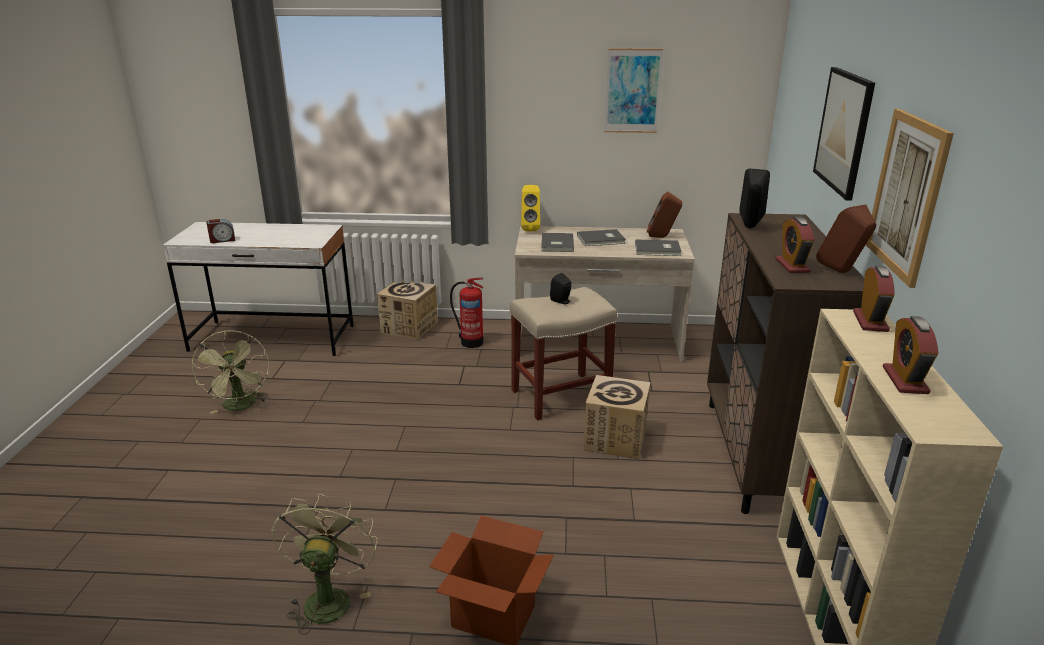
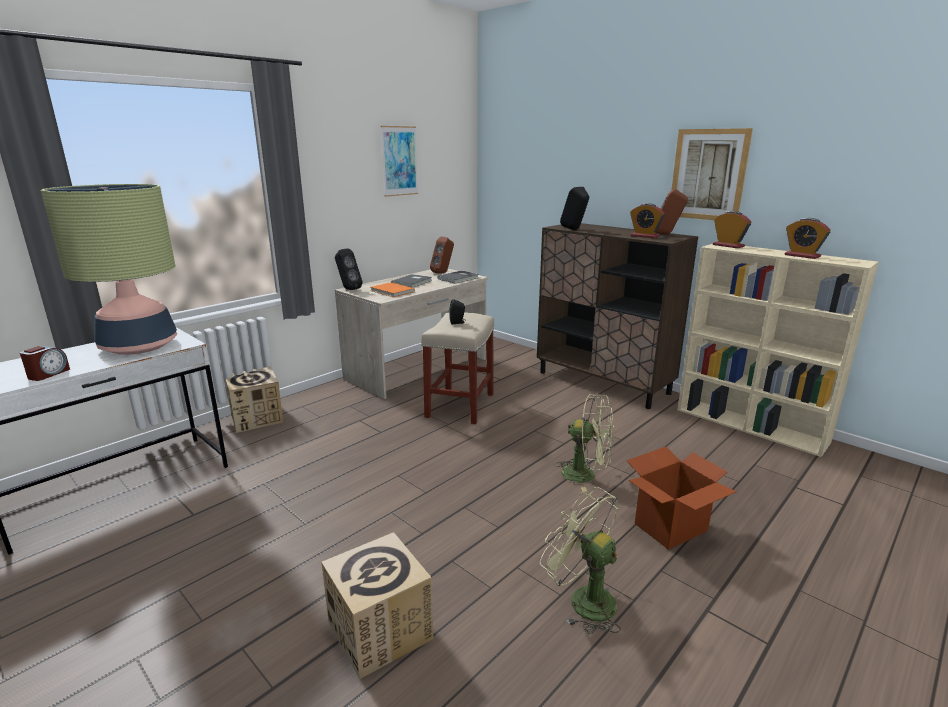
camera: 50 degrees left, 5 degrees down
green fan [192,330,269,414] -> green fan moved to [555,394,614,492]
fire extinguisher [450,278,483,348] -> none
yellow speaker [521,185,540,231] -> black speaker [335,248,363,290]
grey book [541,233,574,252] -> orange book [370,282,415,297]
cardboard box [583,375,651,459] -> cardboard box moved to [321,532,434,680]
picture [813,67,875,200] -> none
none -> table lamp [41,184,177,355]

